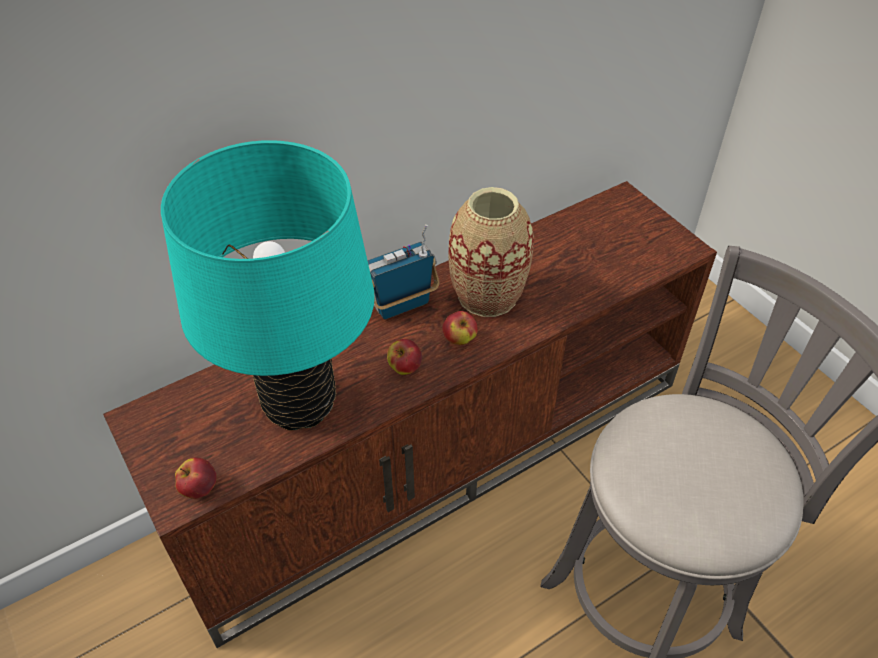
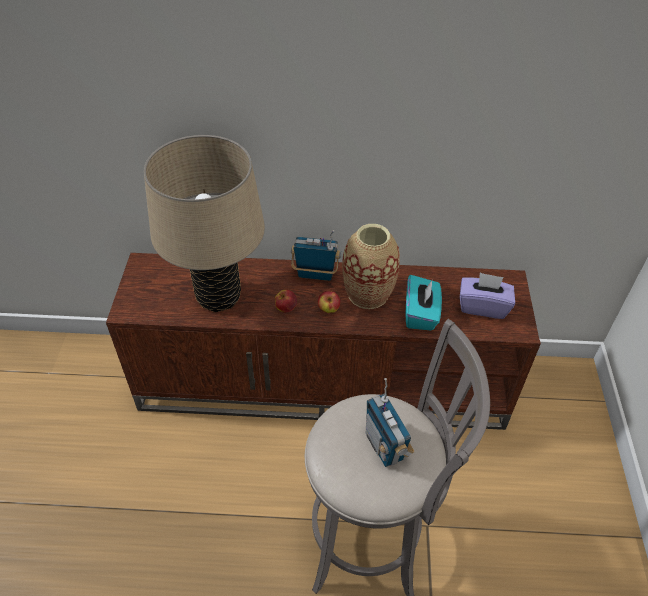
camera: 35 degrees right, 0 degrees up
turquoise table lamp [161,140,375,431] -> beige table lamp [144,135,265,312]
apple [175,458,216,499] -> none
none -> radio [366,378,414,467]
none -> turquoise tissue box [405,275,442,331]
none -> purple tissue box [460,272,515,319]

